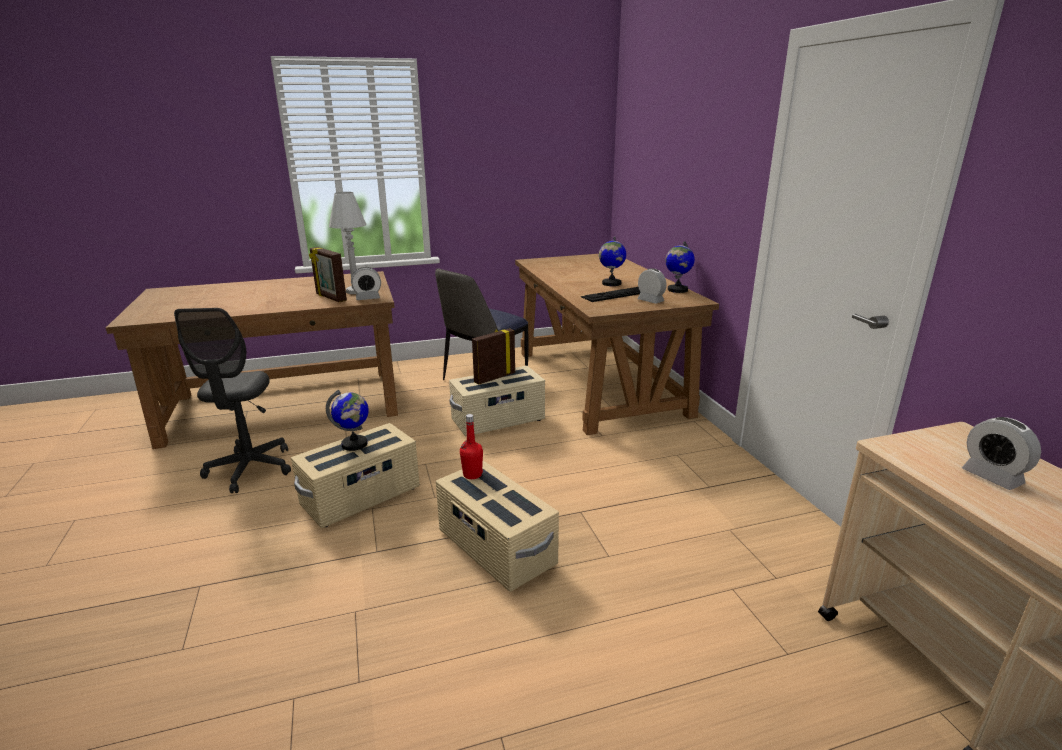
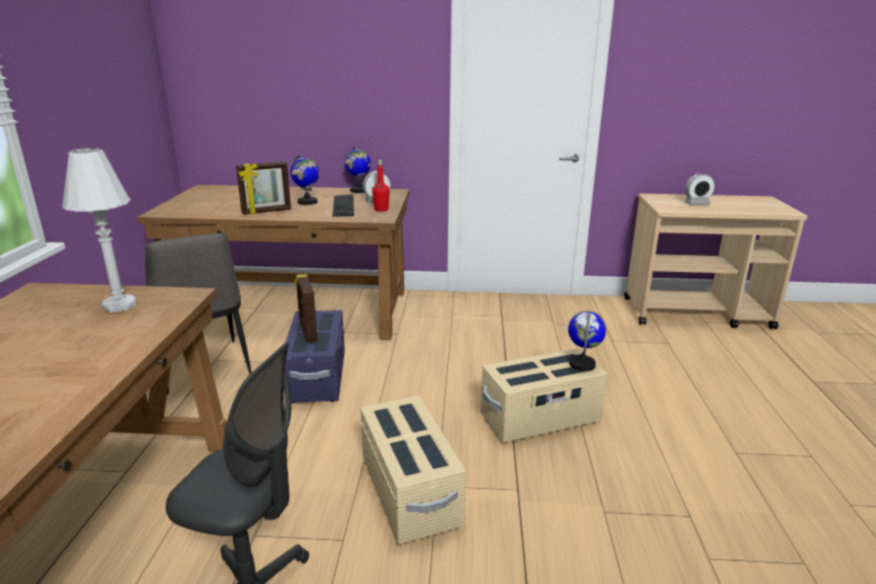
camera: 70 degrees left, 0 degrees up
picture frame [309,247,347,302] -> picture frame moved to [236,161,291,214]
globe [326,390,369,451] -> globe moved to [568,311,606,371]
alarm clock [351,267,381,300] -> none
beige storage box [449,366,545,436] -> purple storage box [285,310,345,403]
red bottle [460,414,483,479] -> red bottle moved to [372,160,390,212]

